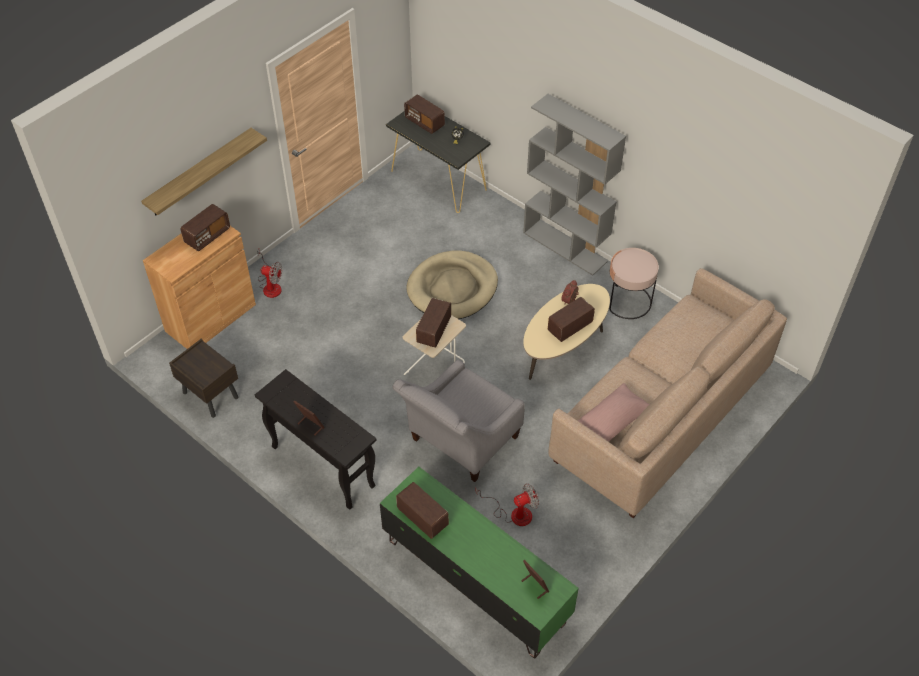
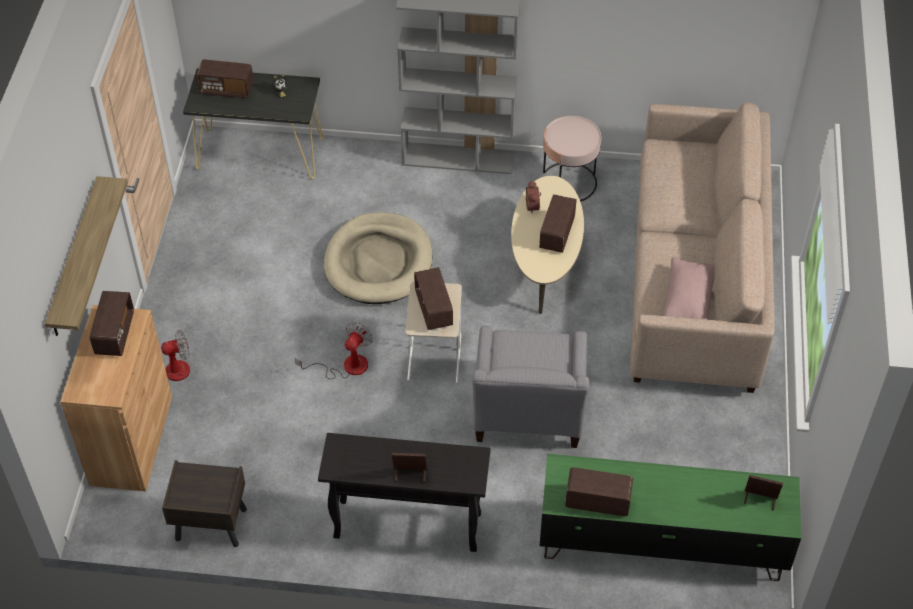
camera: 35 degrees left, 0 degrees up
fan [475,483,539,526] -> fan moved to [295,322,373,379]

